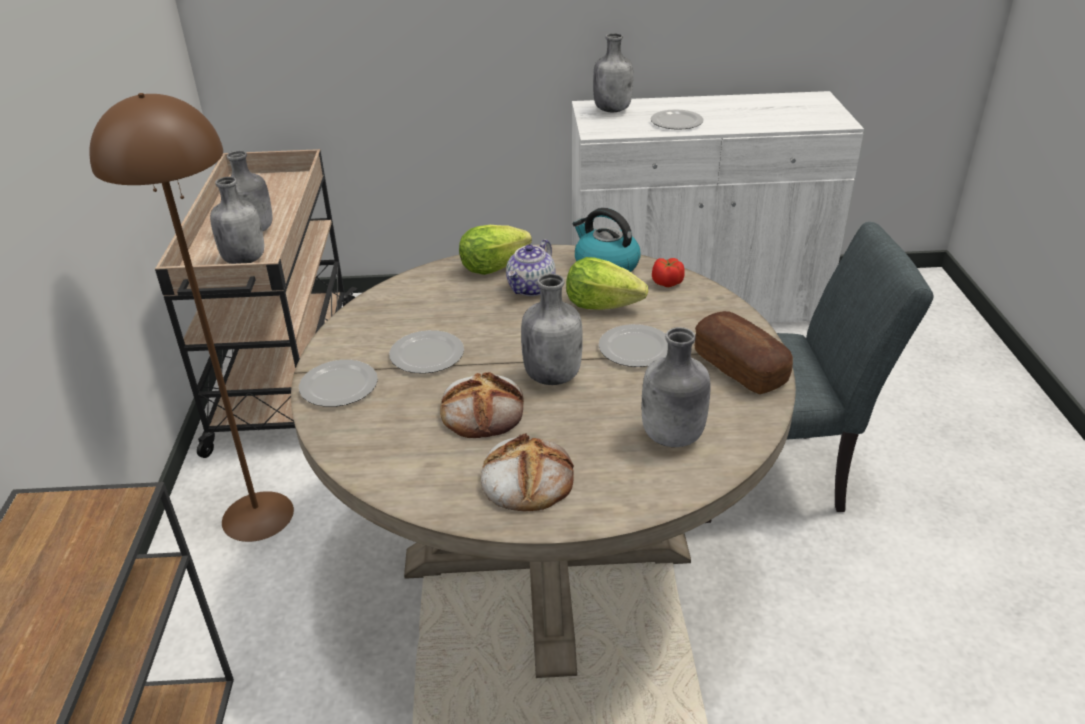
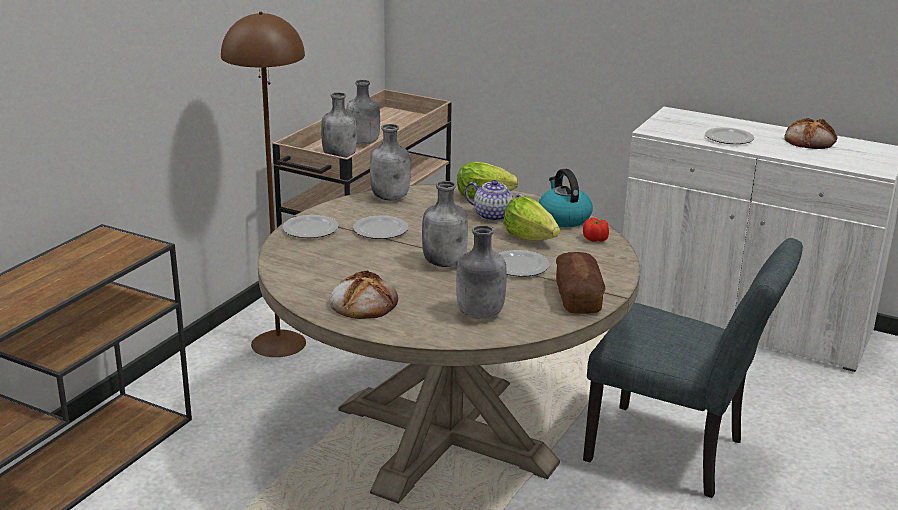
camera: 30 degrees right, 10 degrees down
bread [440,372,524,438] -> bread moved to [784,118,837,149]
teapot [506,239,556,296] -> teapot turned 120 degrees counterclockwise [465,180,524,221]
grey bottle [593,33,633,112] -> grey bottle moved to [370,124,411,200]

